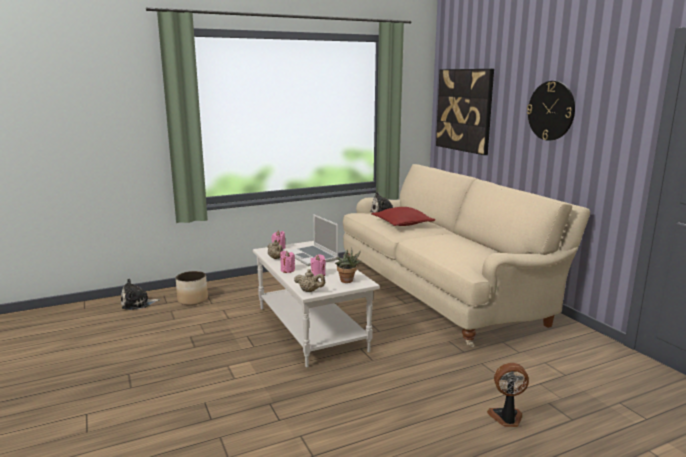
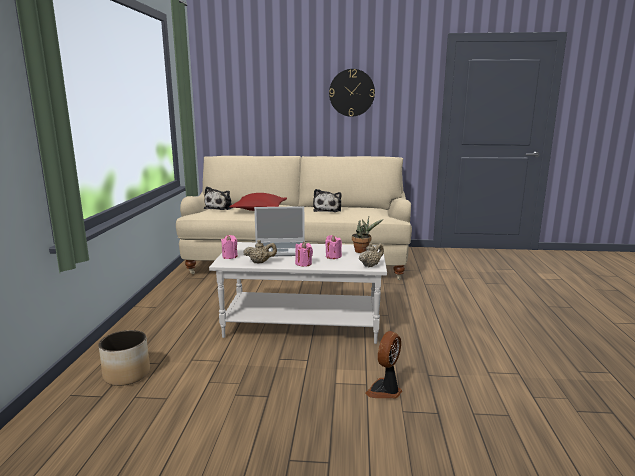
camera: 60 degrees left, 0 degrees up
plush toy [121,279,160,310] -> plush toy moved to [313,189,342,212]
picture [436,69,494,155] -> none
fan [487,363,529,427] -> fan moved to [365,331,402,398]

